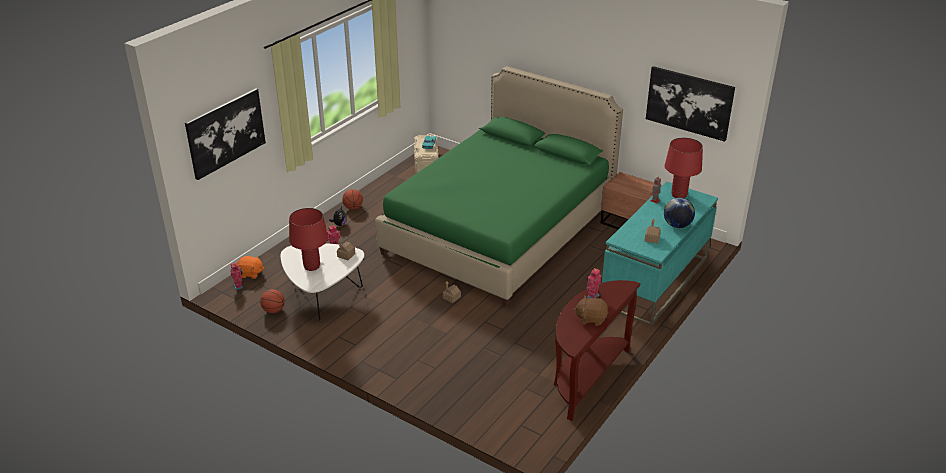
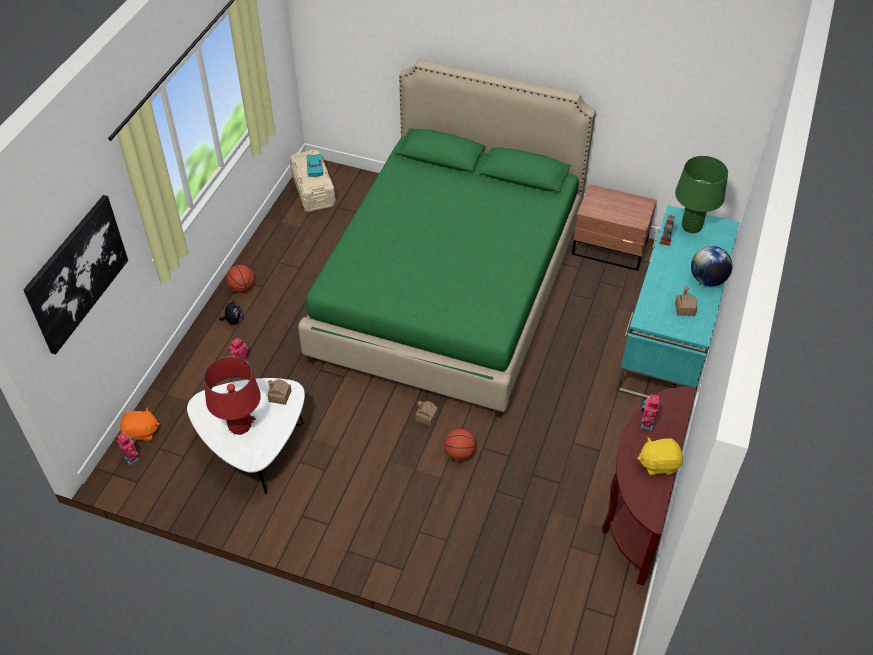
camera: 15 degrees left, 15 degrees up
basketball [260,289,285,313] -> basketball moved to [444,428,476,461]
brown plush toy [574,295,608,326] -> yellow plush toy [637,437,683,476]
picture [646,66,735,142] -> none
red table lamp [665,138,703,198] -> green table lamp [675,156,728,233]

